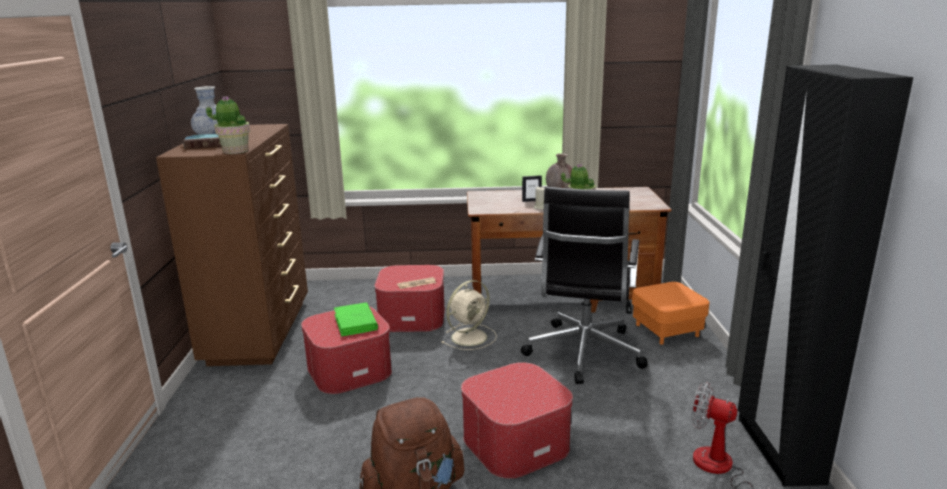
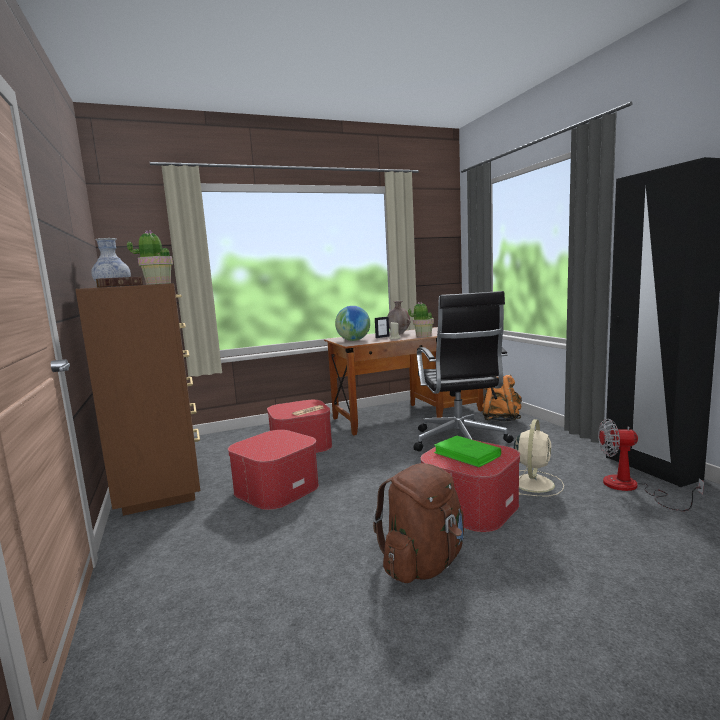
camera: 20 degrees left, 10 degrees down
green book [334,302,378,336] -> green book moved to [434,436,501,468]
beige fan [441,280,497,350] -> beige fan moved to [514,419,564,496]
orange ottoman [632,282,709,345] -> orange backpack [482,374,522,422]
none -> globe [335,306,370,341]

